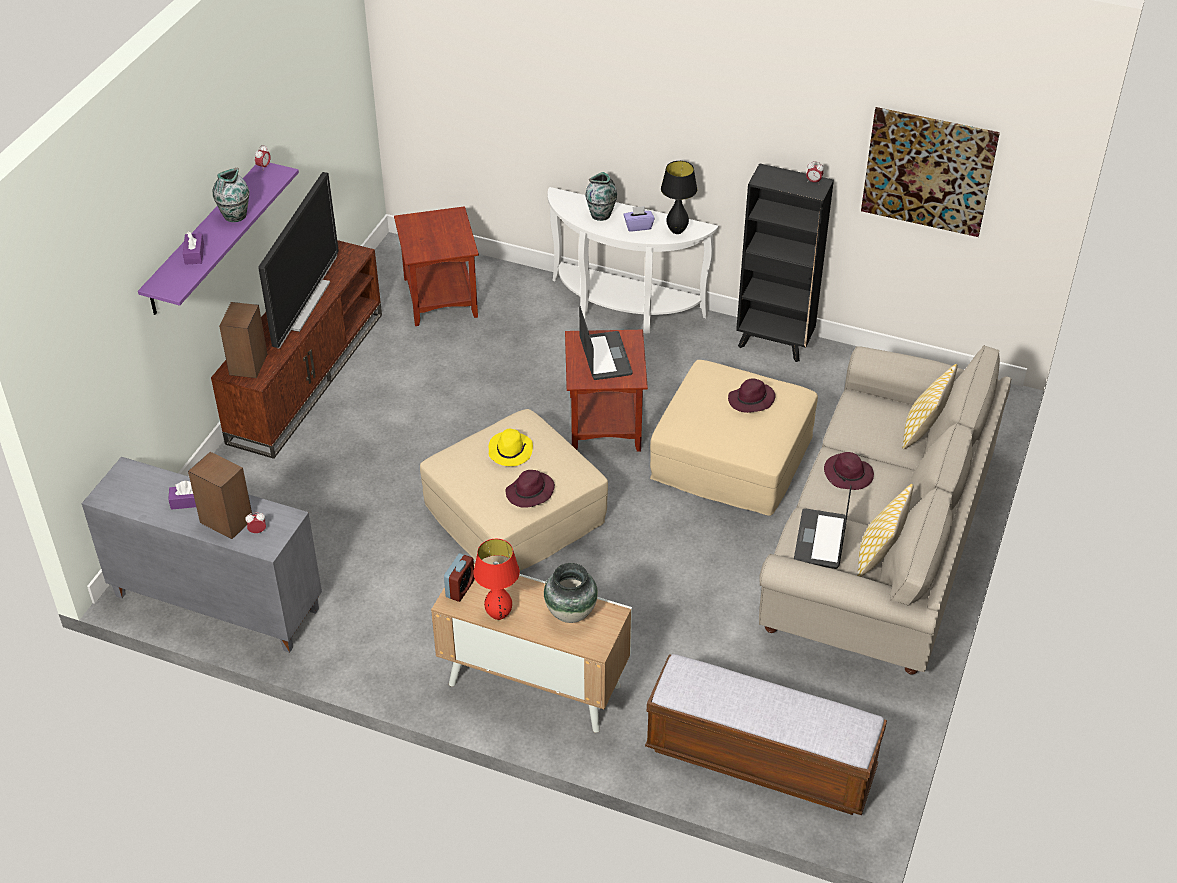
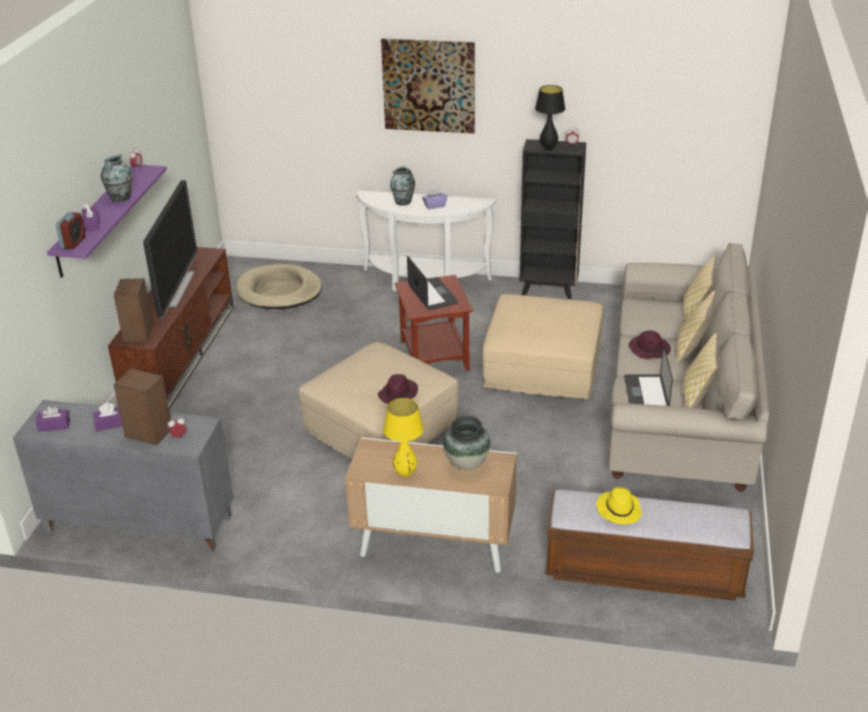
camera: 10 degrees left, 10 degrees down
brown side table [394,206,479,326] -> beige dog bed [236,264,322,309]
alarm clock [444,553,475,602] -> alarm clock moved to [56,212,86,249]
red table lamp [473,539,520,620] -> yellow table lamp [383,398,424,477]
yellow hat [489,429,533,466] -> yellow hat moved to [597,487,642,524]
black table lamp [661,161,697,234] -> black table lamp moved to [535,85,565,151]
purple hat [728,378,776,413] -> none
picture [861,107,1000,237] -> picture moved to [381,39,475,134]
none -> purple tissue box [36,406,70,432]
none -> pillow [676,290,716,363]

